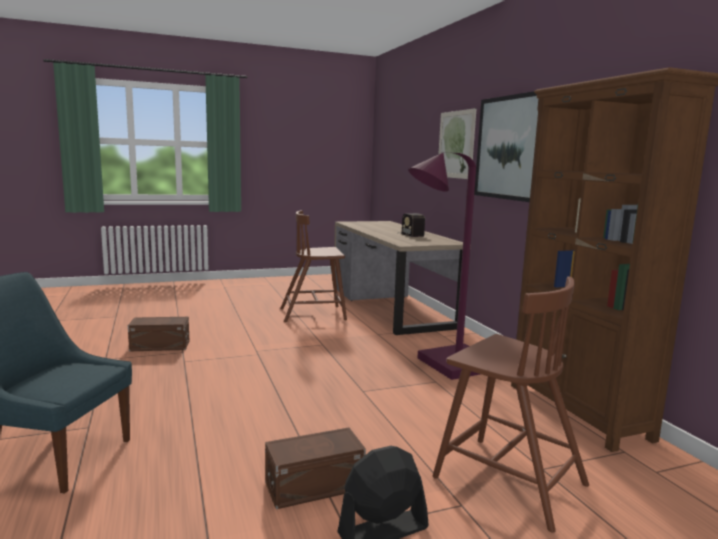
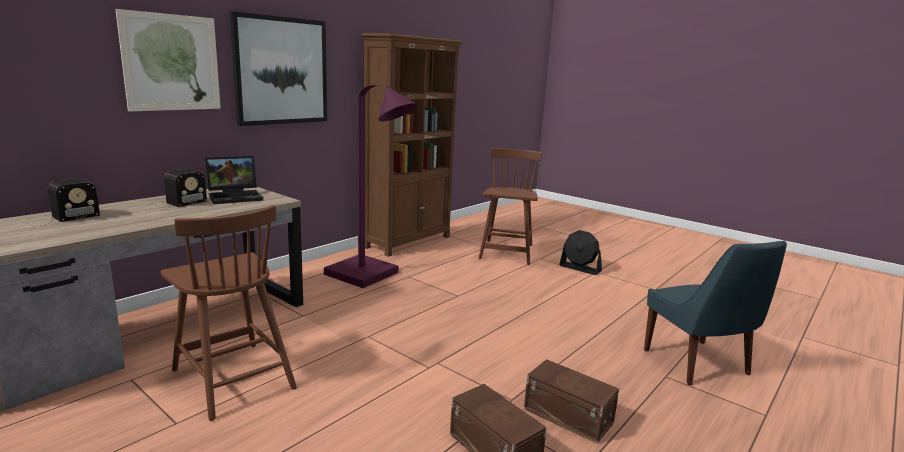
camera: 120 degrees left, 5 degrees up
brown storage box [265,428,366,509] -> brown storage box moved to [524,359,619,444]
none -> radio [25,178,100,226]
none -> laptop [205,156,263,204]

